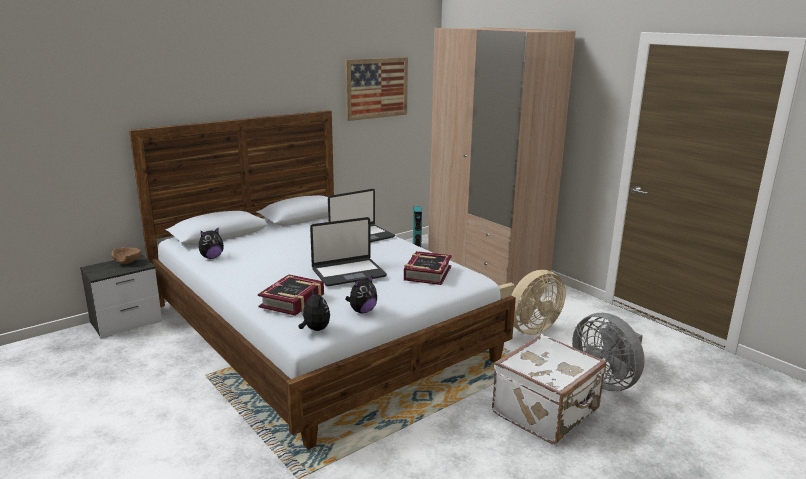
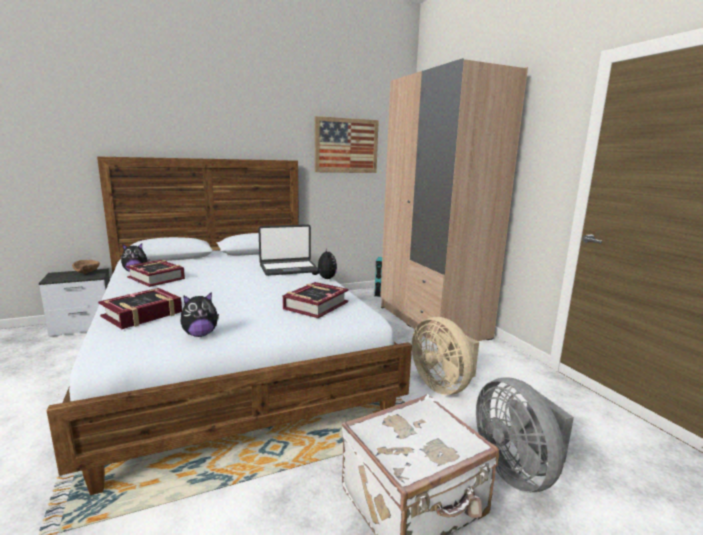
camera: 15 degrees right, 5 degrees down
plush toy [299,289,330,331] -> plush toy moved to [312,248,337,279]
laptop [310,217,387,286] -> none
beige fan [499,270,566,335] -> beige fan turned 75 degrees clockwise [412,317,479,395]
none -> book [126,260,185,287]

